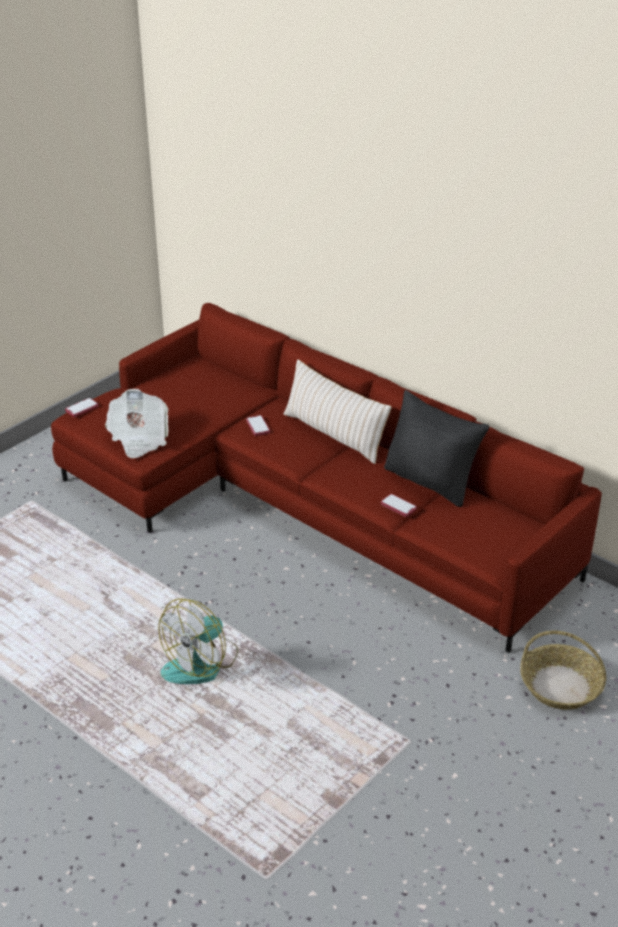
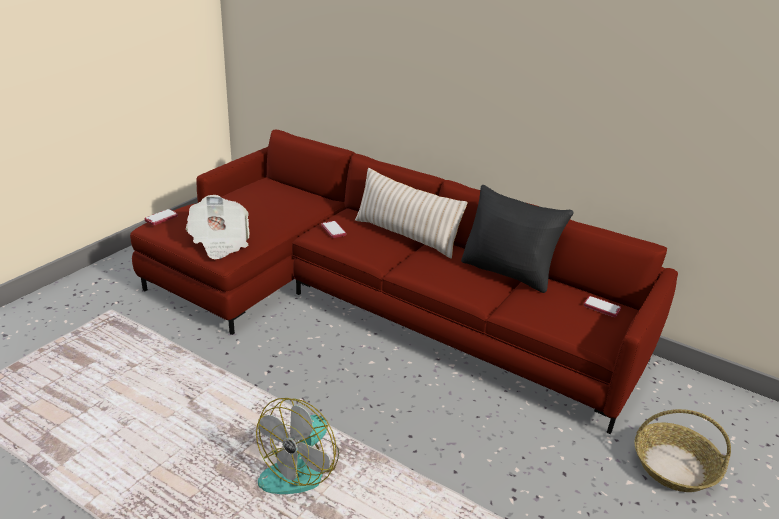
camera: 10 degrees left, 5 degrees down
phone [381,494,417,517] -> phone moved to [583,296,621,317]

